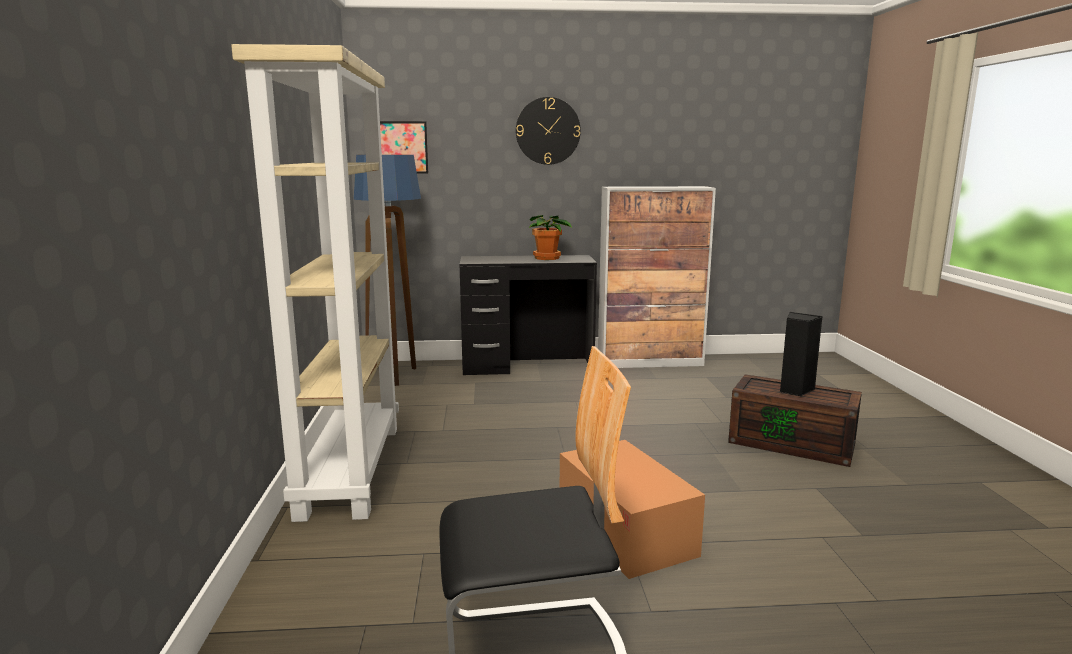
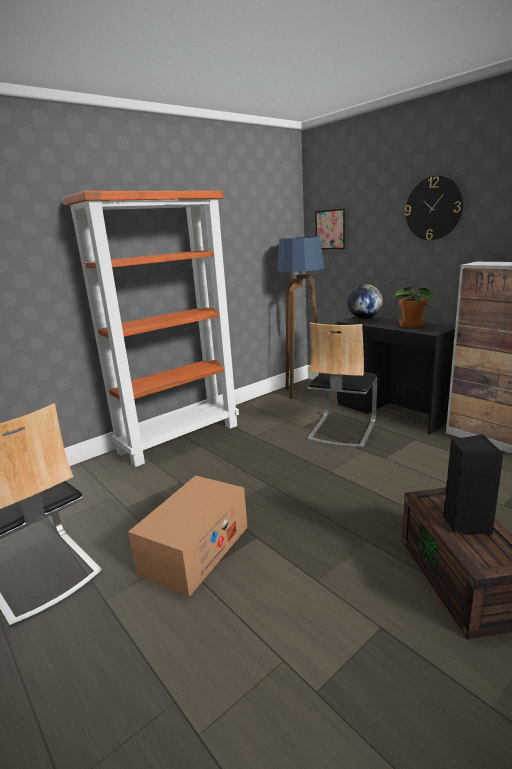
camera: 55 degrees right, 5 degrees up
beige bookcase [231,44,399,522] -> orange bookcase [63,191,239,467]
none -> chair [307,323,377,448]
none -> globe [347,284,383,319]

